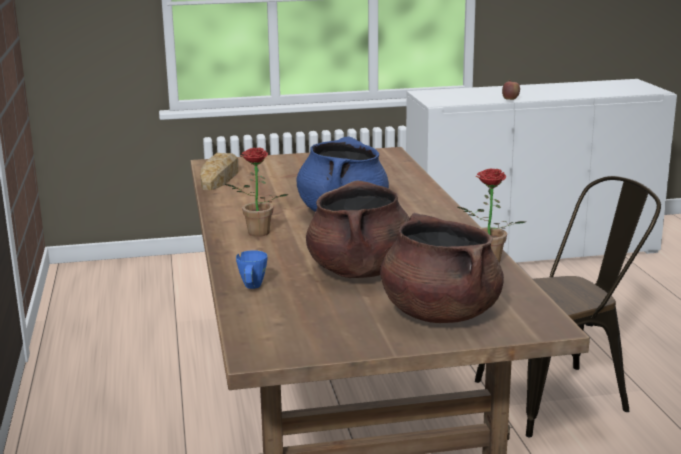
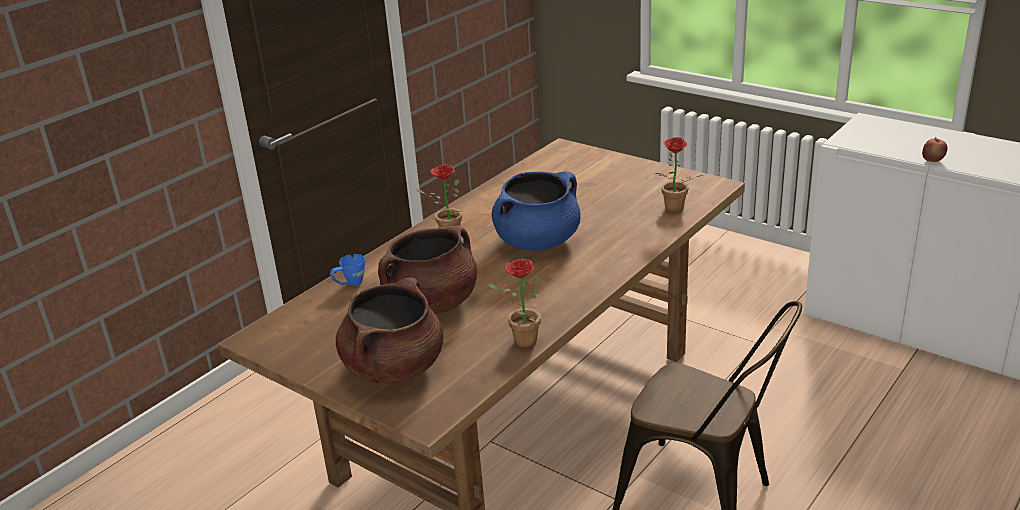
camera: 50 degrees right, 10 degrees up
bread [200,153,239,190] -> none
none -> potted plant [655,137,703,212]

